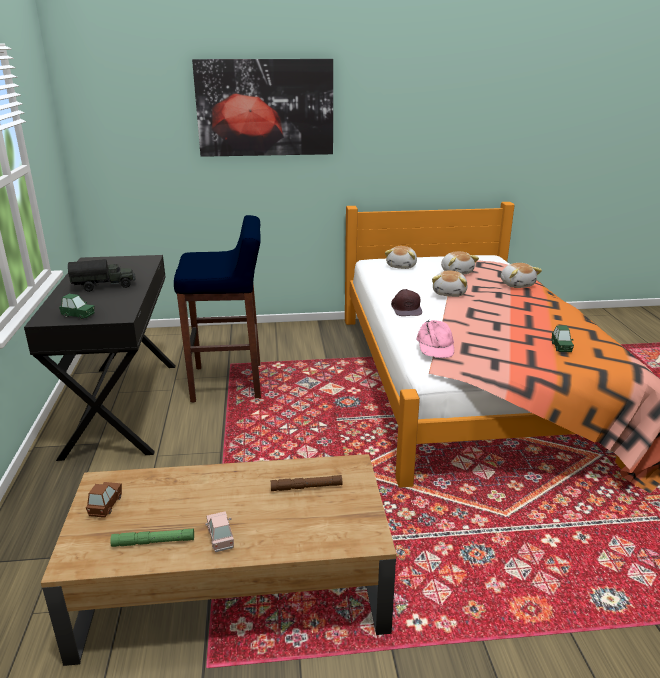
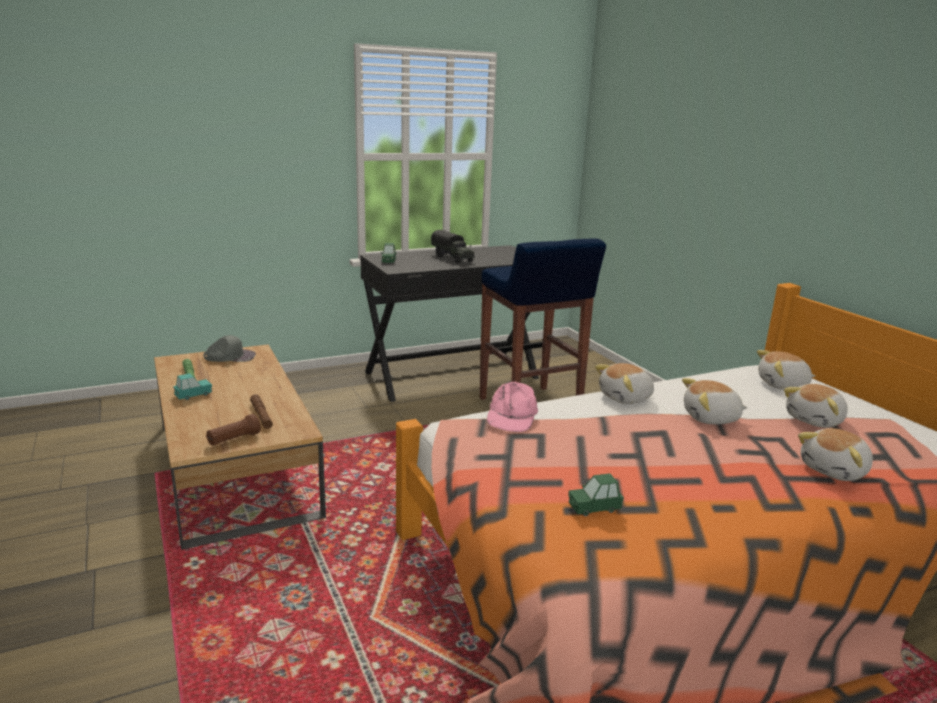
camera: 70 degrees right, 5 degrees down
brown toy car [86,482,122,518] -> grey cap [203,335,256,362]
picture [192,59,333,157] -> none
pink toy car [205,511,234,552] -> turquoise toy car [173,373,212,400]
brown cap [391,289,422,316] -> plush toy [595,363,654,404]
pink cap [416,319,454,358] -> pink cap turned 60 degrees counterclockwise [487,381,538,432]
none -> brown flashlight [206,414,261,445]

